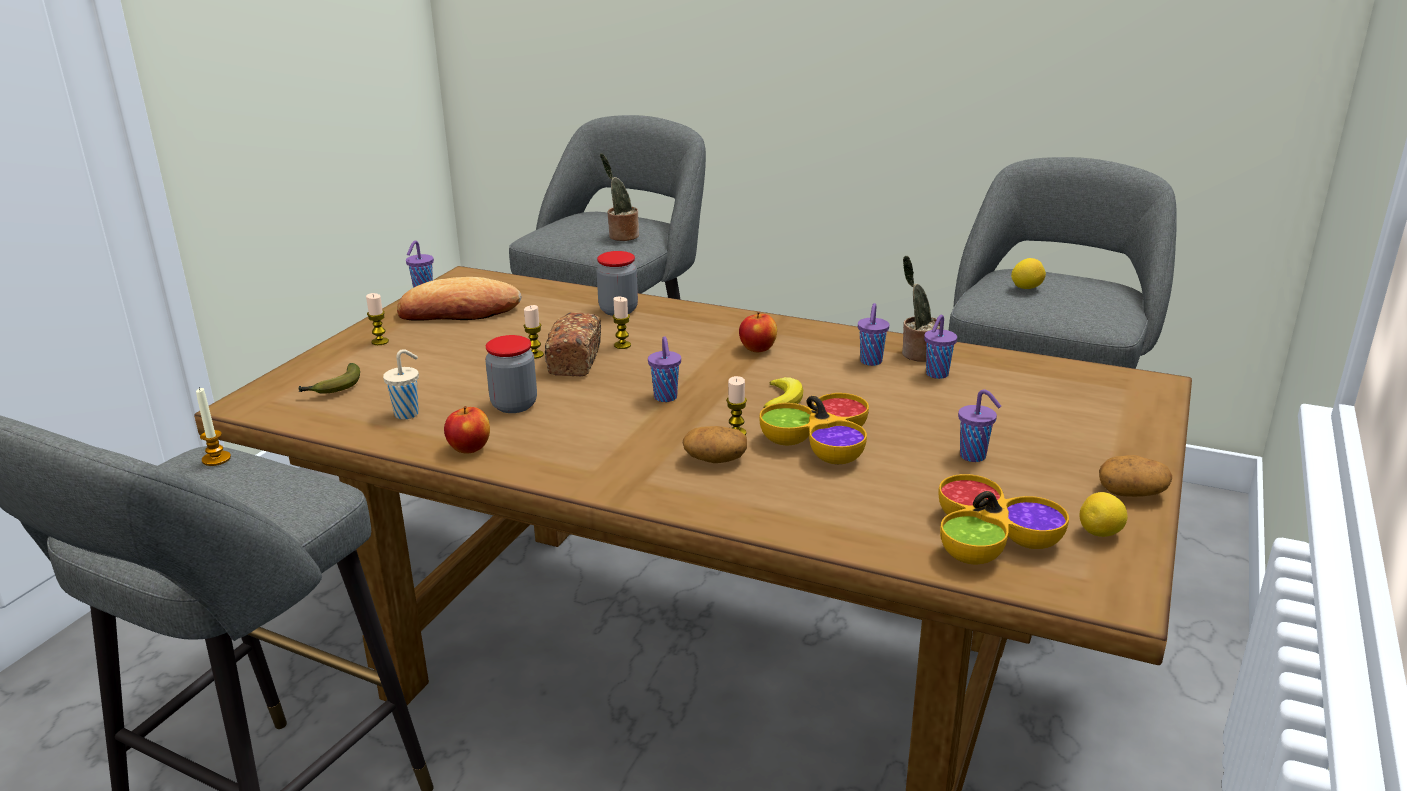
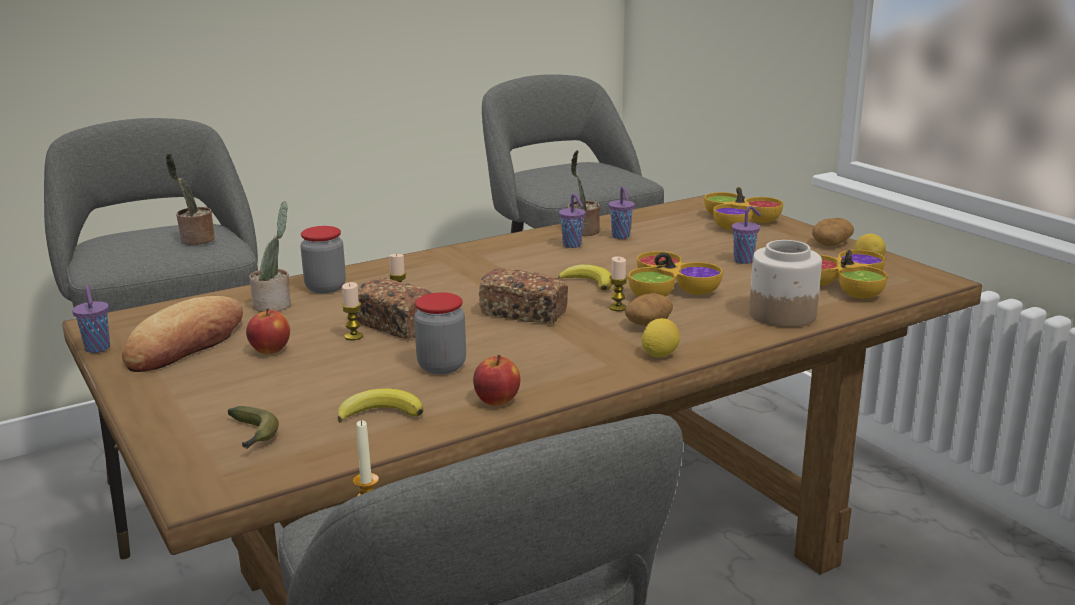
camera: 55 degrees left, 5 degrees down
candle [366,293,389,345] -> none
beige cup [383,349,419,420] -> banana [338,389,423,423]
purple cup [648,336,681,402] -> bread [479,268,568,324]
apple [739,312,777,352] -> apple moved to [246,308,290,354]
lemon [1011,258,1046,289] -> lemon moved to [642,318,680,357]
none -> potted plant [249,201,291,312]
none -> bowl [704,187,783,230]
none -> jar [749,240,822,327]

